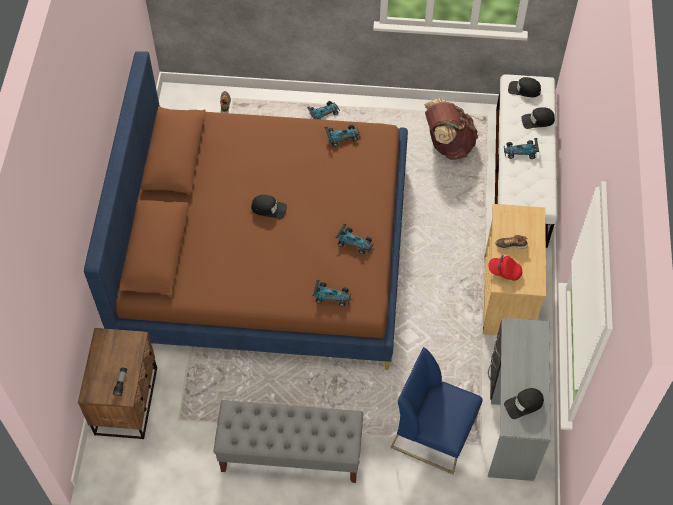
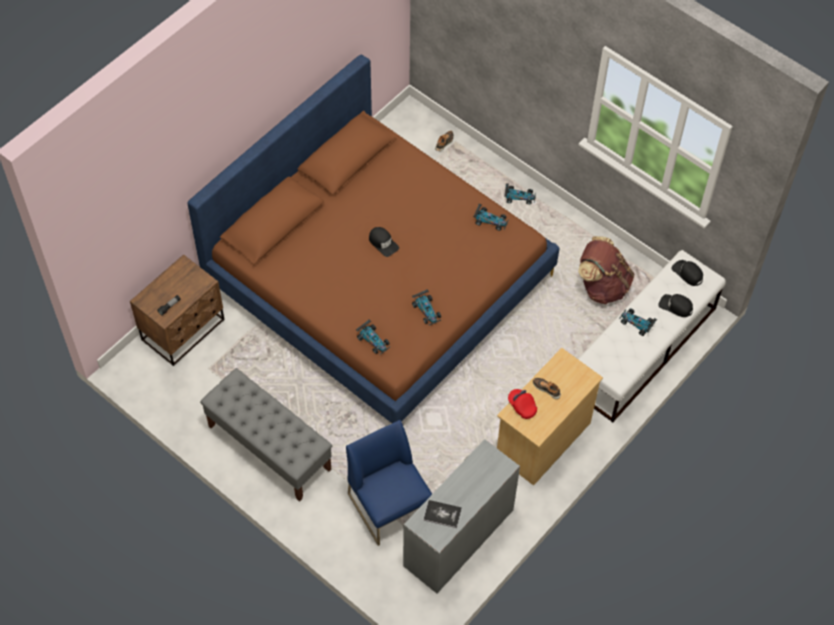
camera: 35 degrees right, 0 degrees up
black cap [504,388,544,419] -> book [423,500,462,528]

